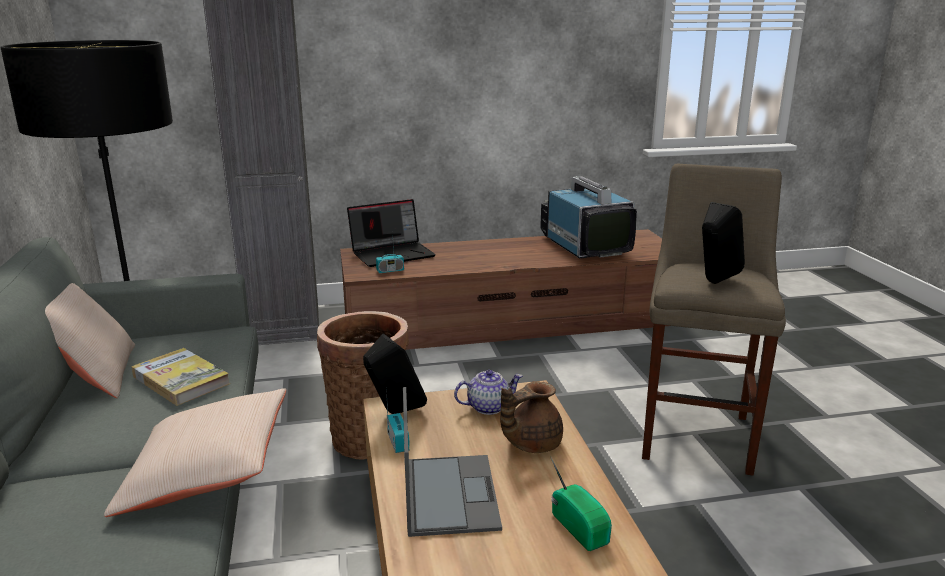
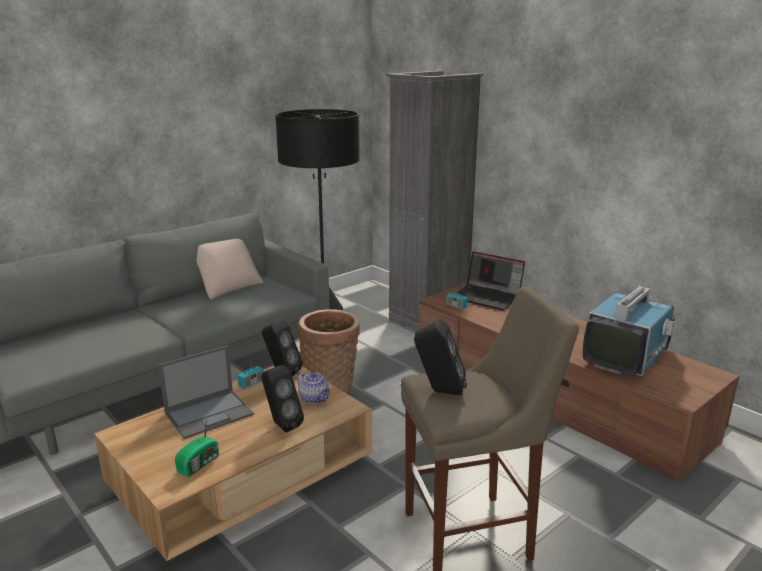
camera: 60 degrees right, 0 degrees up
beige pillow [104,388,286,517] -> none
book [131,348,230,406] -> none
brown teapot [500,381,563,453] -> black speaker [261,365,304,433]

